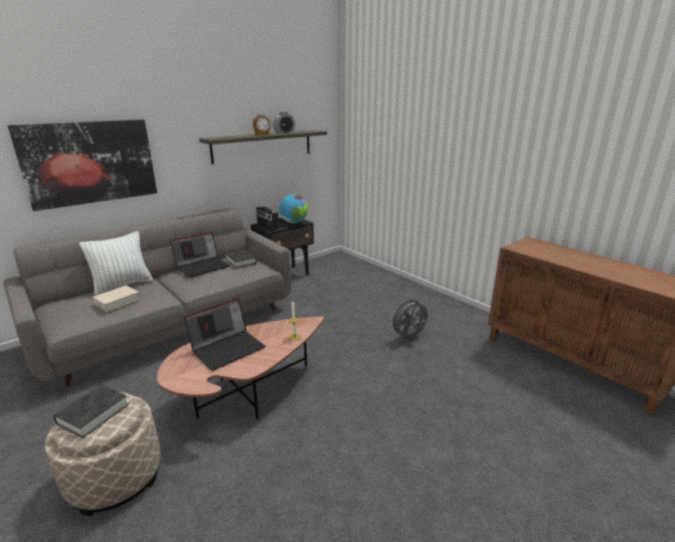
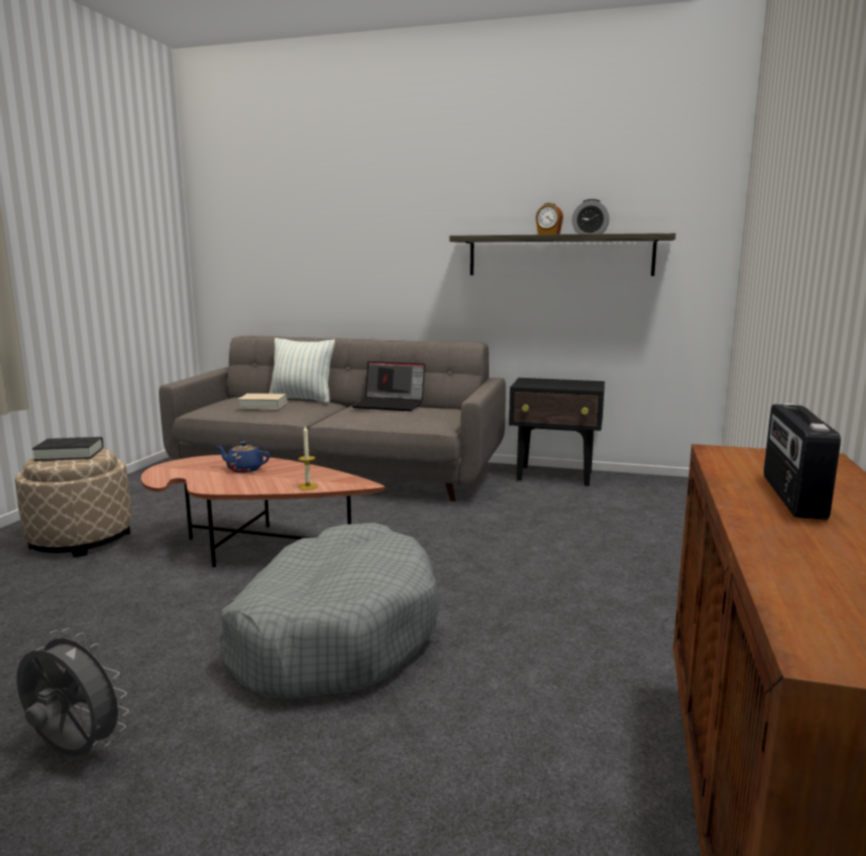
camera: 55 degrees right, 10 degrees down
picture [8,119,157,211] -> none
laptop [184,298,265,371] -> blue teapot [216,442,270,473]
black book [225,249,257,268] -> none
radio [256,206,279,231] -> radio moved to [764,403,841,520]
globe [279,194,308,223] -> none
grey fan [389,297,428,338] -> grey fan moved to [17,628,129,756]
none -> grey dog bed [219,523,439,698]

